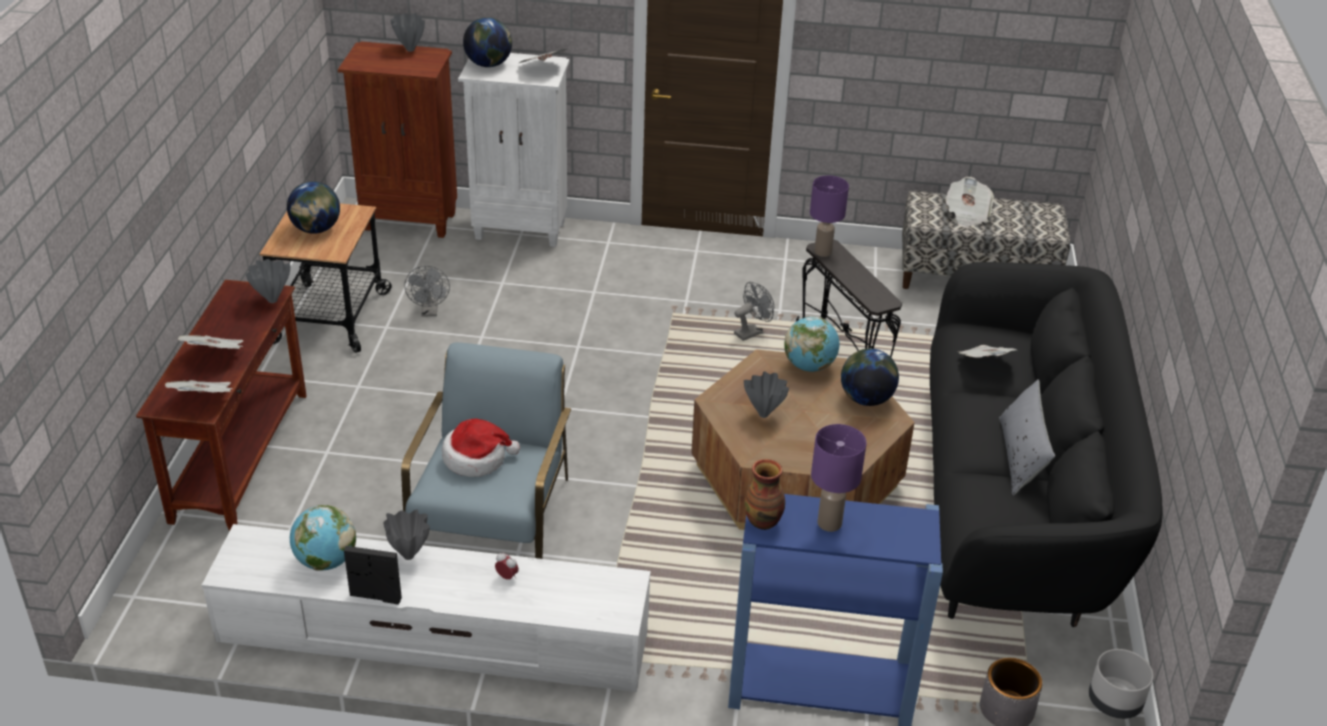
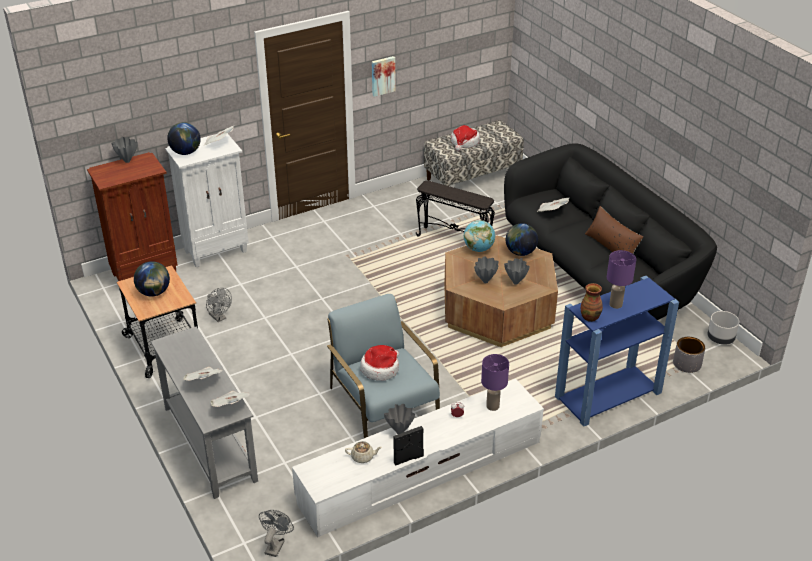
camera: 35 degrees left, 0 degrees up
brown console table [136,280,307,531] -> grey console table [151,326,258,499]
grey vase [246,259,290,303] -> grey vase moved to [504,258,530,285]
globe [290,505,356,571] -> beige teapot [345,441,382,463]
grey fan [734,282,774,341] -> grey fan moved to [259,510,294,557]
purple table lamp [810,175,849,257] -> purple table lamp moved to [481,354,509,411]
newspaper [945,177,994,227] -> hat [451,125,480,151]
grey pillow [999,379,1055,496] -> brown pillow [585,206,644,254]
none -> picture [372,56,396,97]

